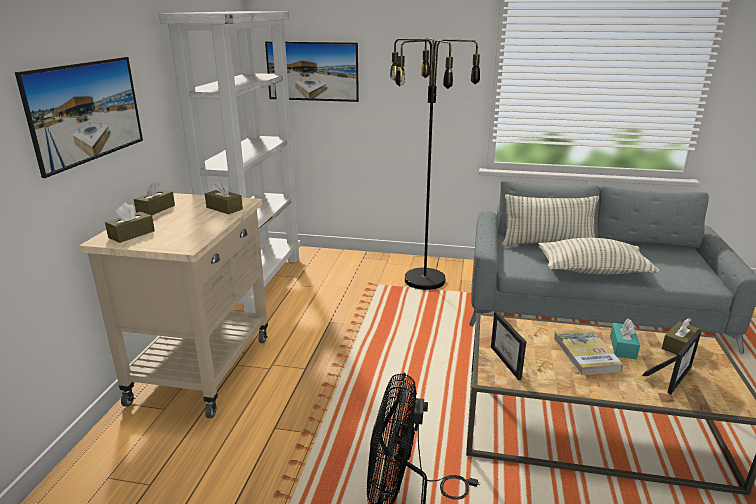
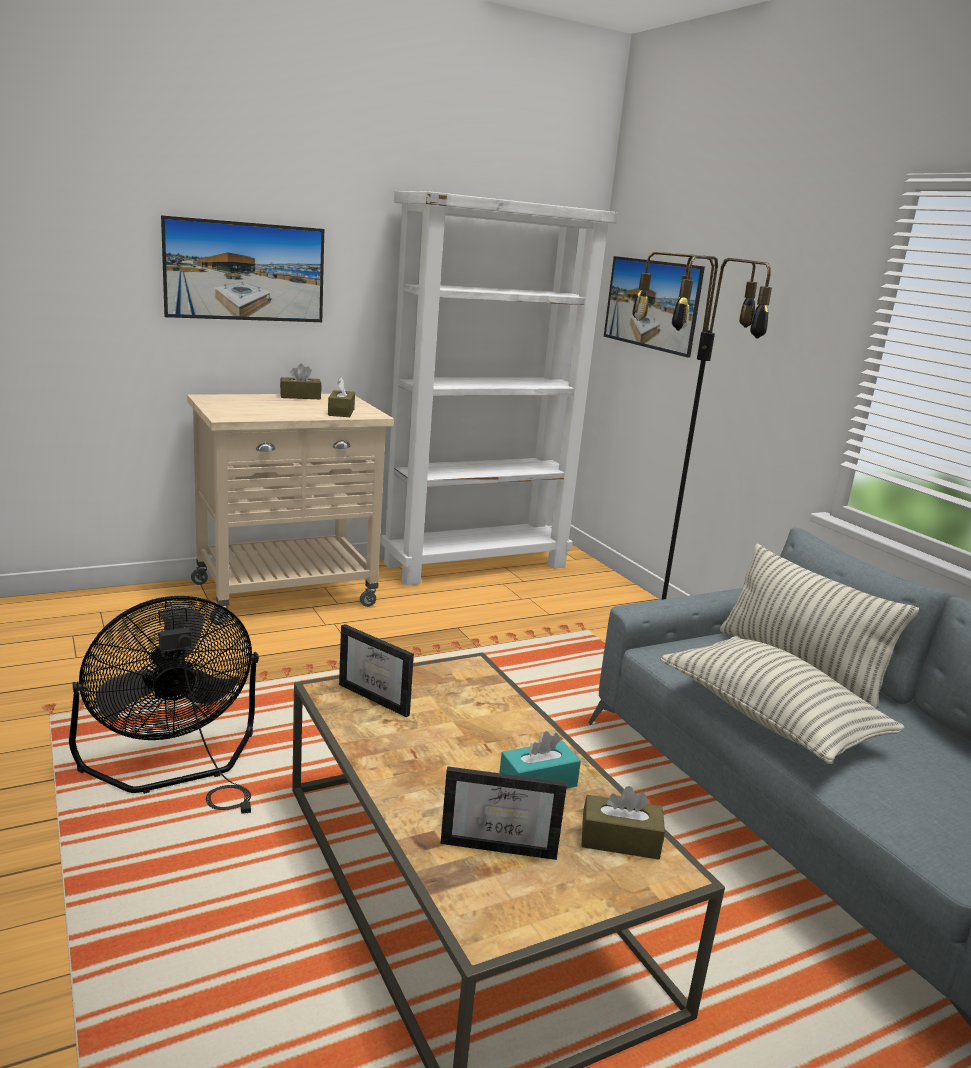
camera: 50 degrees right, 5 degrees down
brown tissue box [105,203,155,243] -> none
picture frame [491,311,526,380] -> picture frame turned 90 degrees counterclockwise [339,624,414,717]
book [553,329,623,375] -> none

